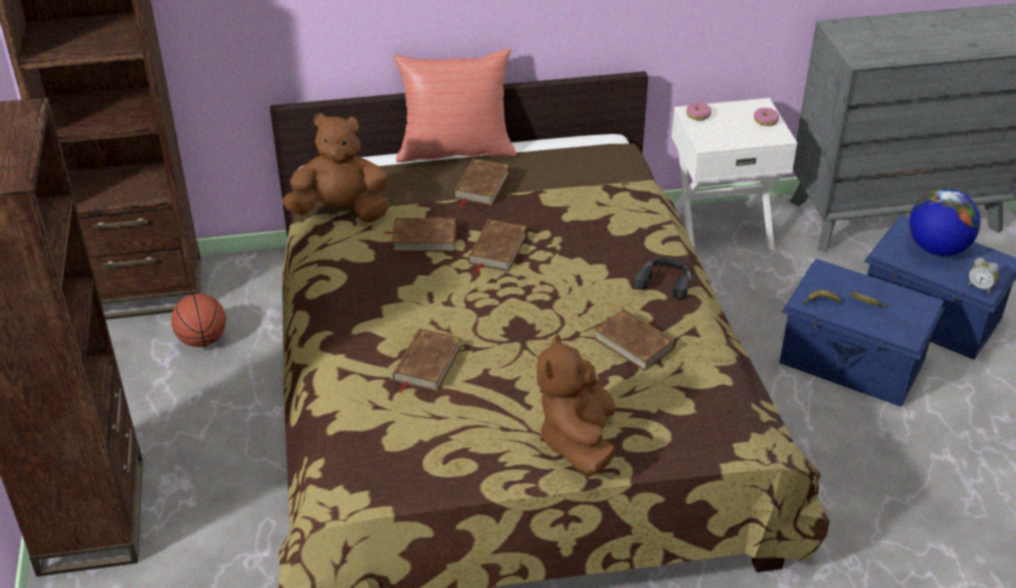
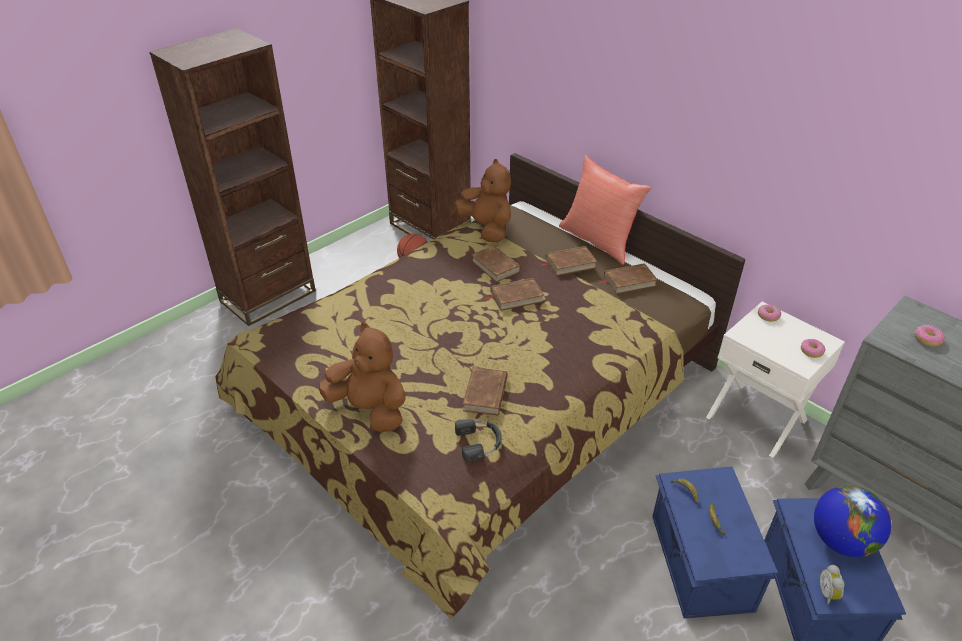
camera: 55 degrees right, 0 degrees up
brown book [393,328,461,393] -> brown book moved to [600,263,658,294]
brown plush toy [537,334,616,476] -> brown plush toy turned 60 degrees clockwise [319,323,406,432]
black headphones [634,258,691,299] -> black headphones moved to [455,419,502,462]
none -> donut [914,325,945,346]

